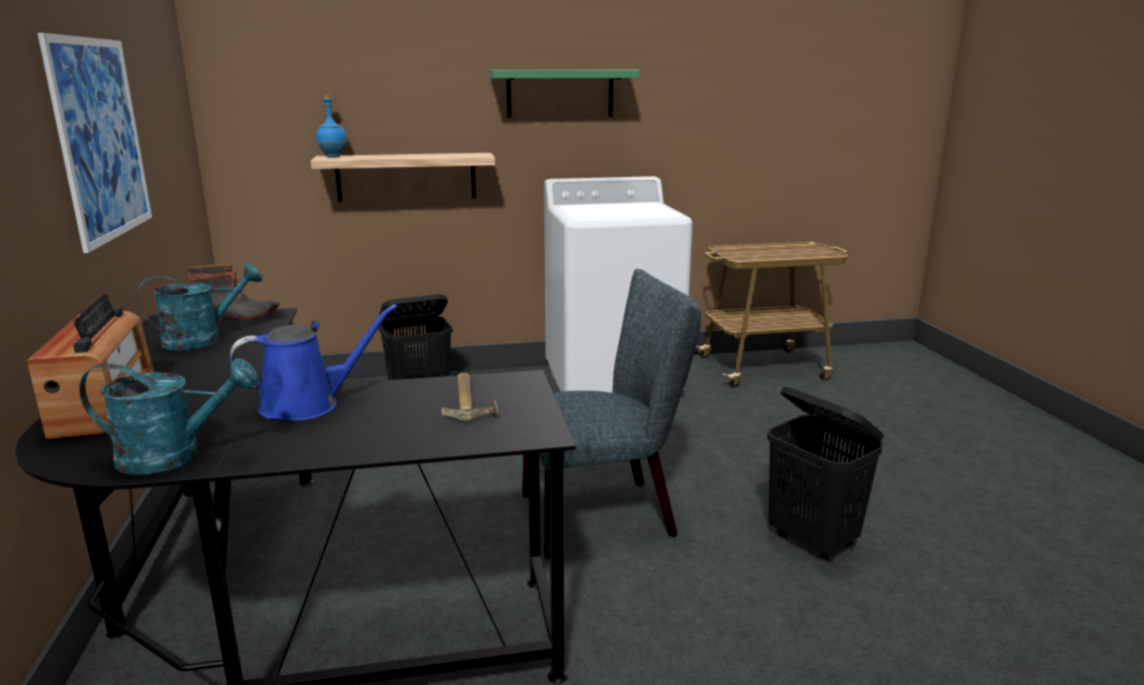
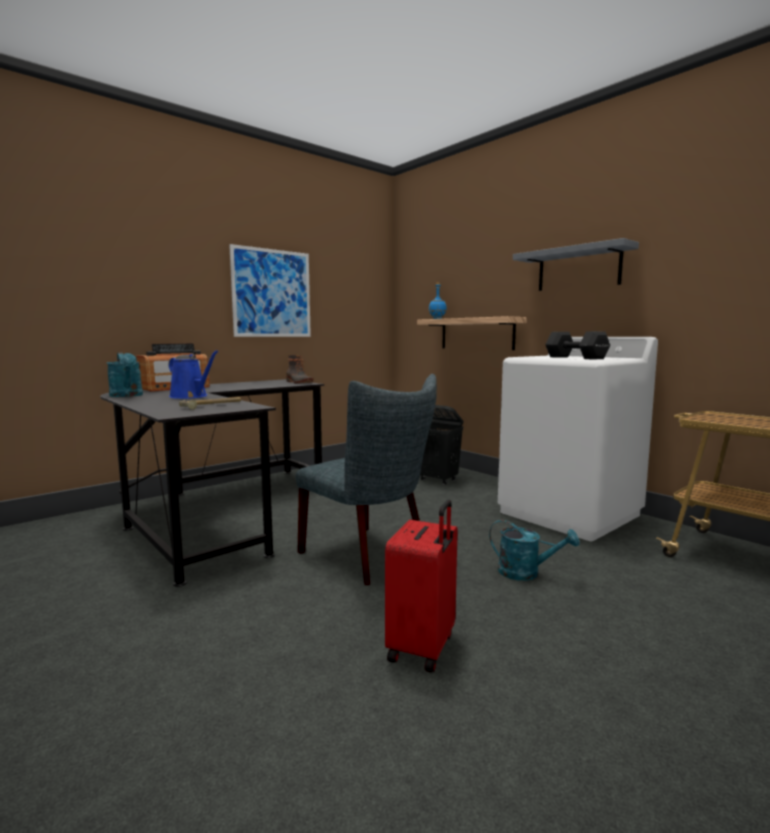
camera: 60 degrees right, 10 degrees down
turquoise watering can [136,263,262,350] -> turquoise watering can moved to [489,520,579,581]
green shelf [489,70,639,118] -> grey shelf [513,238,639,291]
black laundry basket [767,387,884,562] -> red suitcase [385,500,458,673]
none -> black dumbbell [545,331,610,360]

